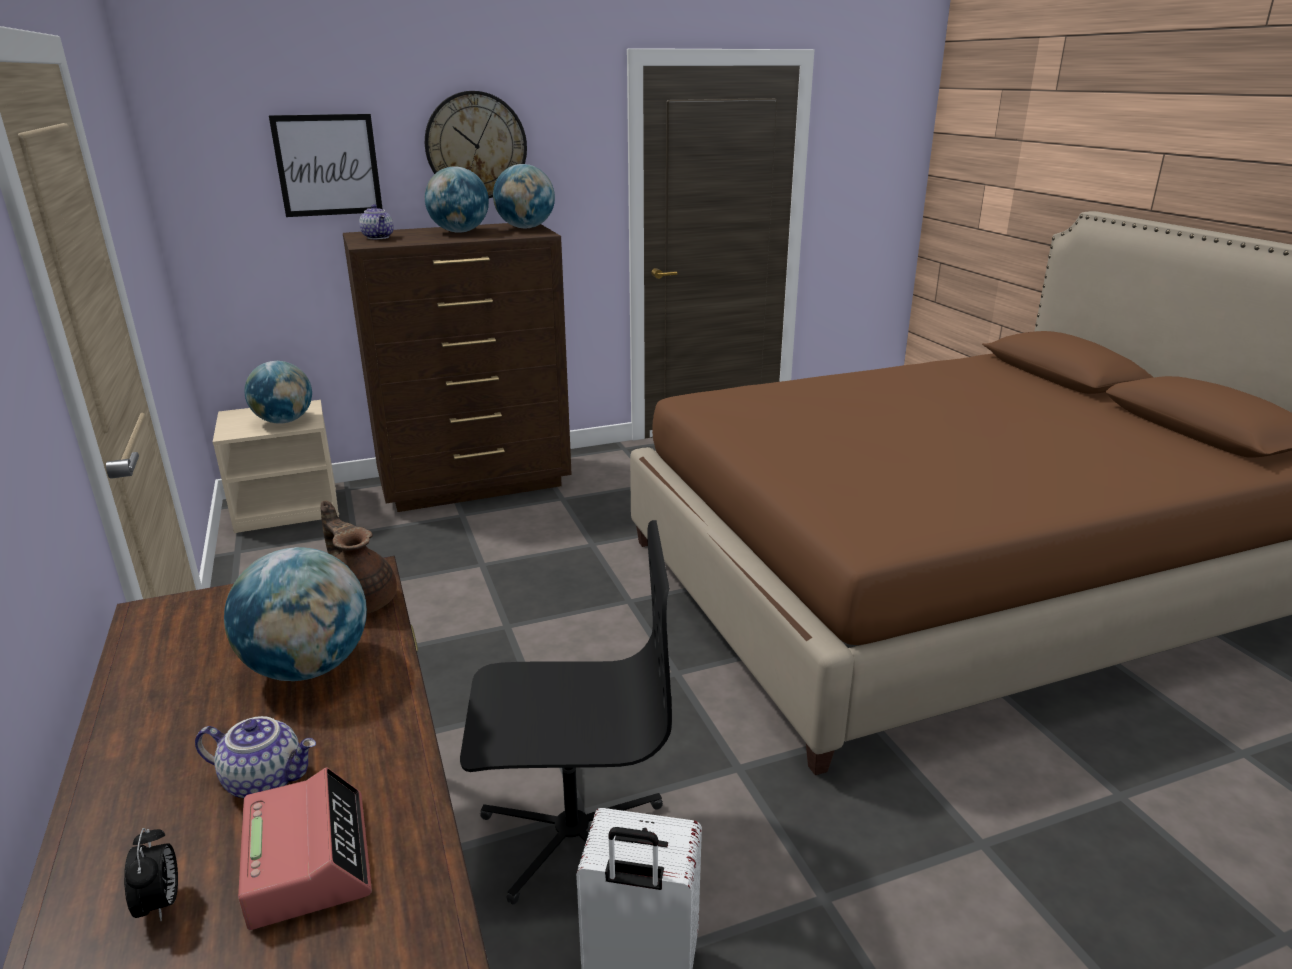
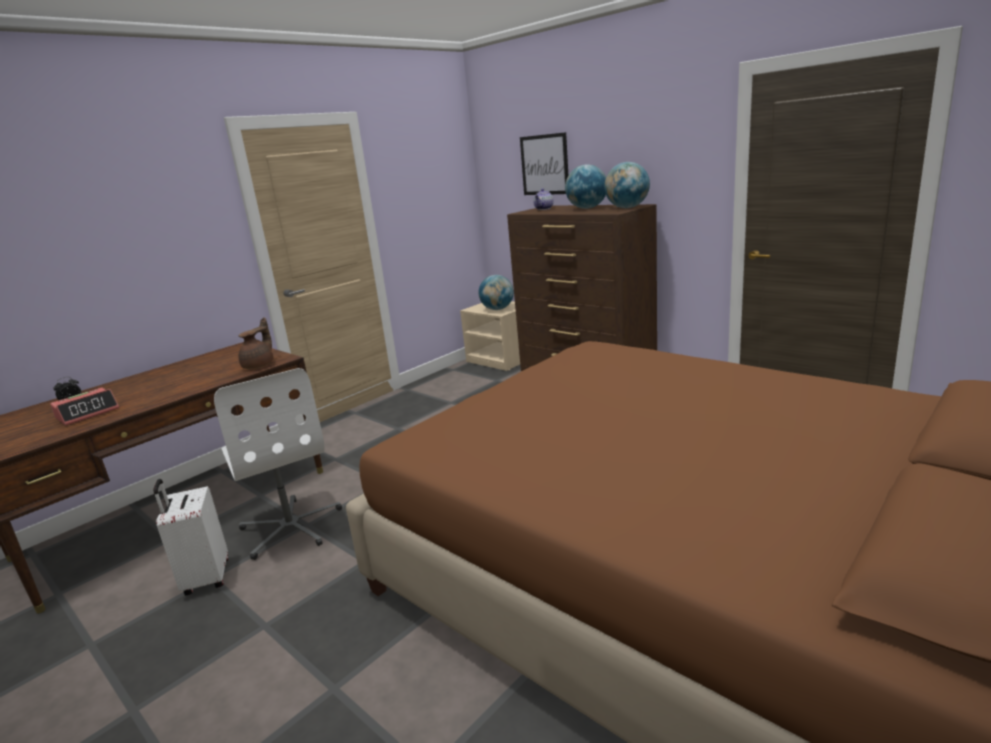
camera: 65 degrees right, 5 degrees down
teapot [195,716,316,798] -> none
globe [224,547,367,681] -> none
wall clock [425,91,527,198] -> none
black office chair [460,520,672,905] -> white office chair [214,368,342,560]

